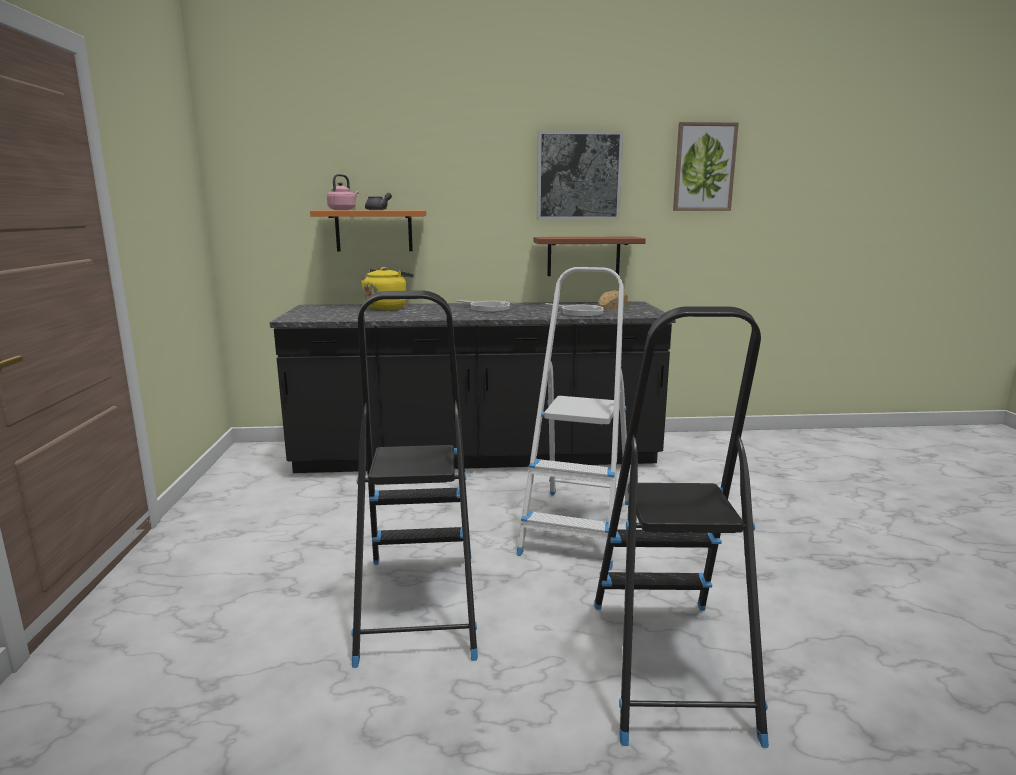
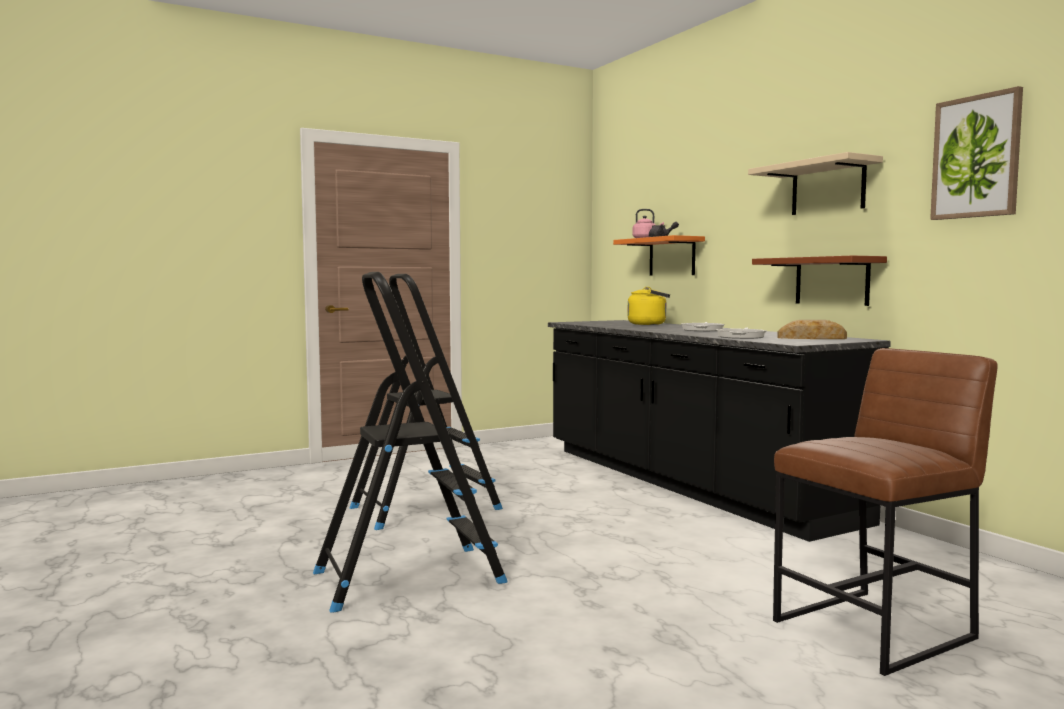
camera: 65 degrees right, 10 degrees down
white step ladder [517,267,629,570] -> none
picture [537,130,623,219] -> beige shelf [748,152,883,215]
none -> brown chair [773,348,998,676]

